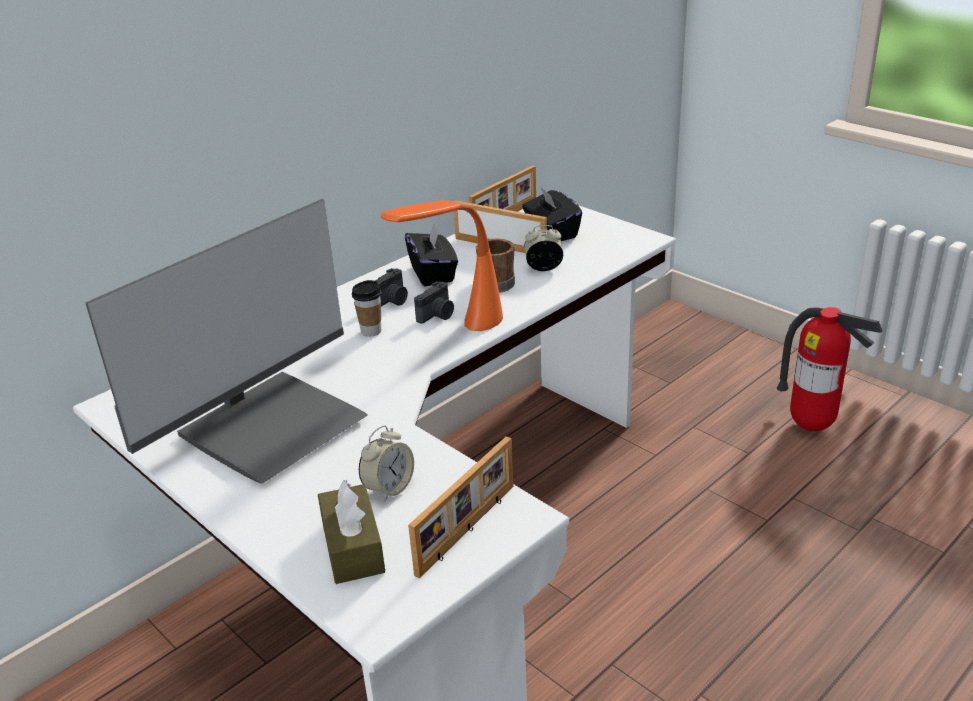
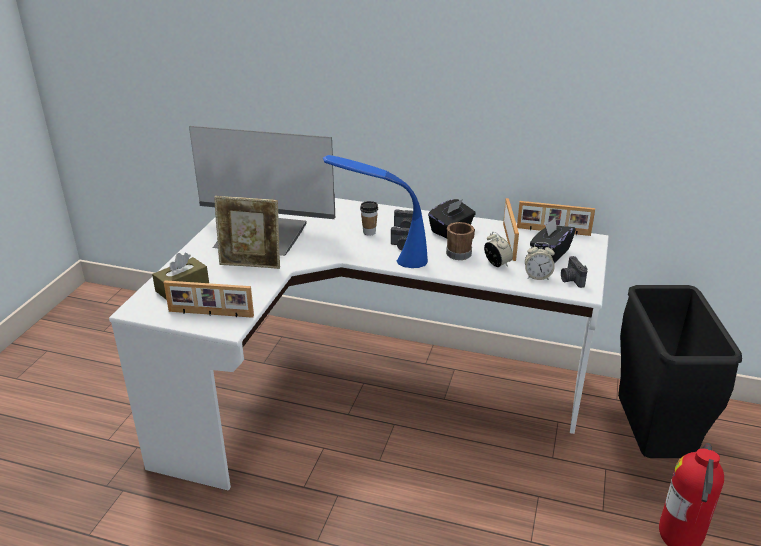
camera: 60 degrees right, 0 degrees up
alarm clock [359,425,414,502] -> alarm clock moved to [525,242,555,280]
orange table lamp [381,200,503,331] -> blue table lamp [323,155,428,268]
none -> picture frame [214,196,280,269]
none -> camera [561,256,587,288]
none -> black trash can [618,285,742,458]

